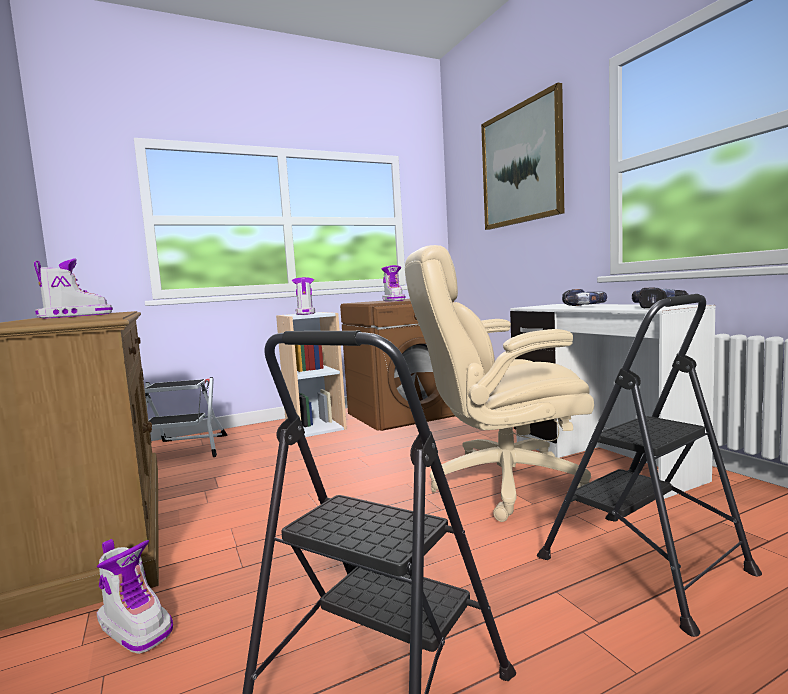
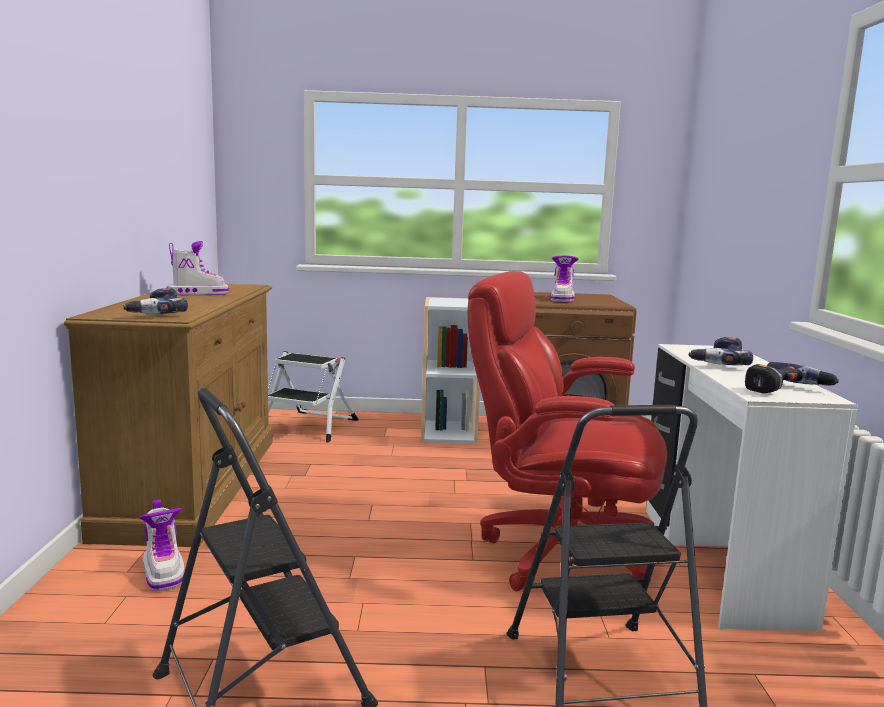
camera: 25 degrees right, 5 degrees up
boot [292,277,315,315] -> none
beige office chair [405,245,594,522] -> red office chair [468,271,667,591]
picture [481,82,564,230] -> none
none -> power drill [123,288,188,314]

